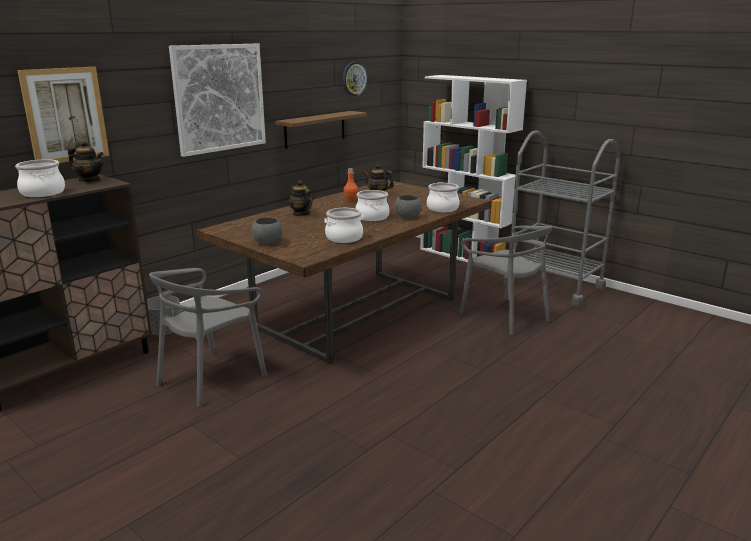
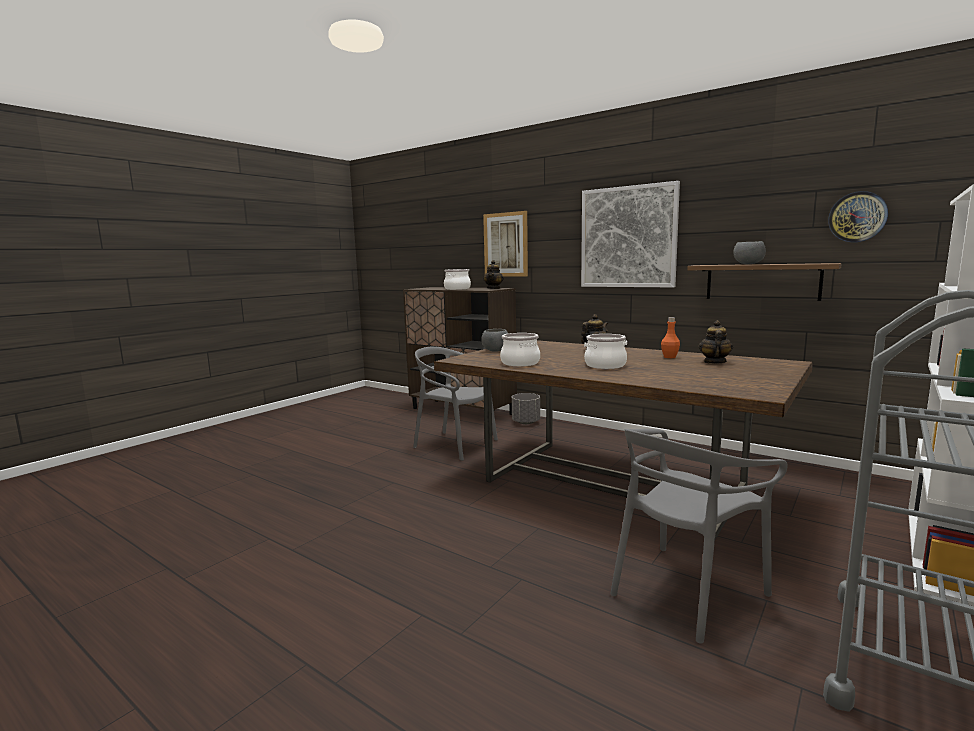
camera: 85 degrees right, 10 degrees down
grey bowl [394,195,422,219] -> grey bowl moved to [733,241,766,264]
cooking pot [427,183,460,212] -> none

